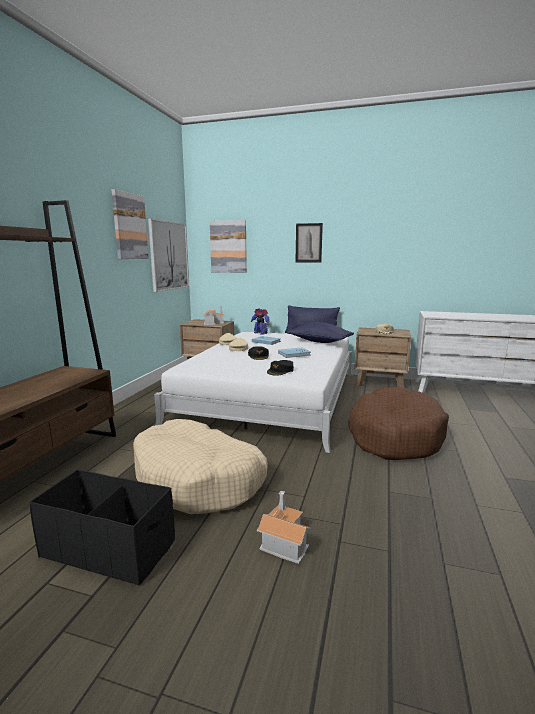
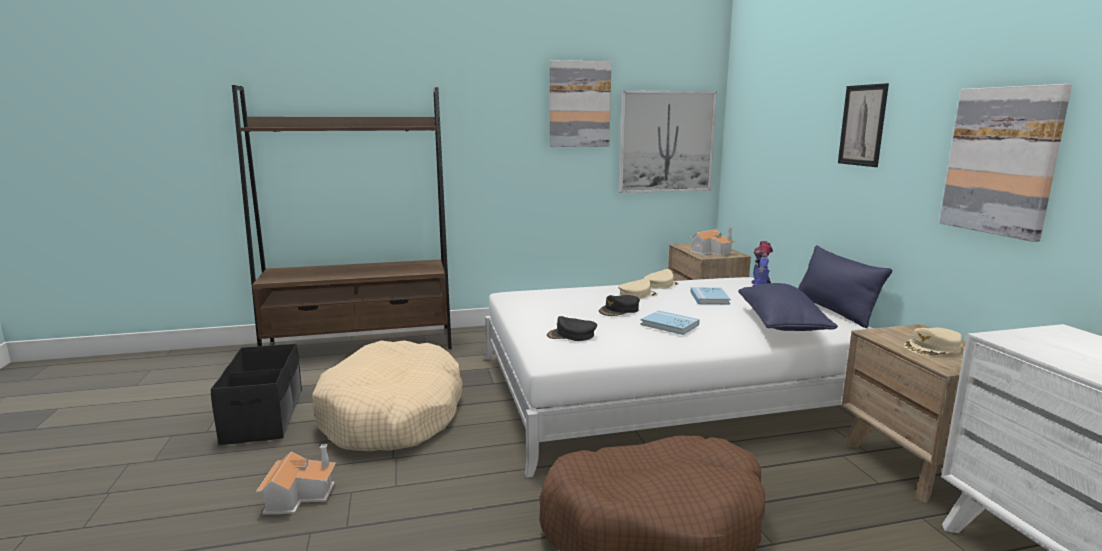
camera: 60 degrees right, 0 degrees up
picture [210,220,247,273] -> picture moved to [939,84,1072,242]

